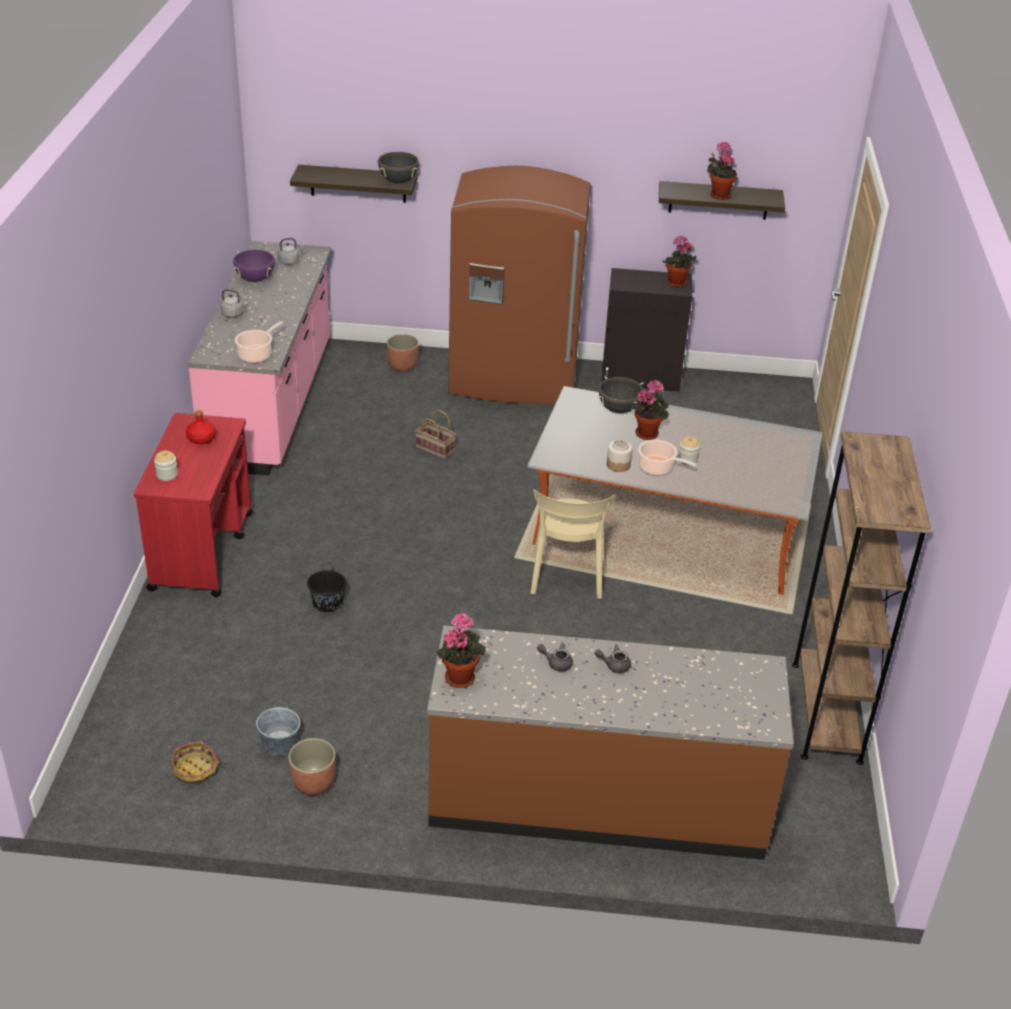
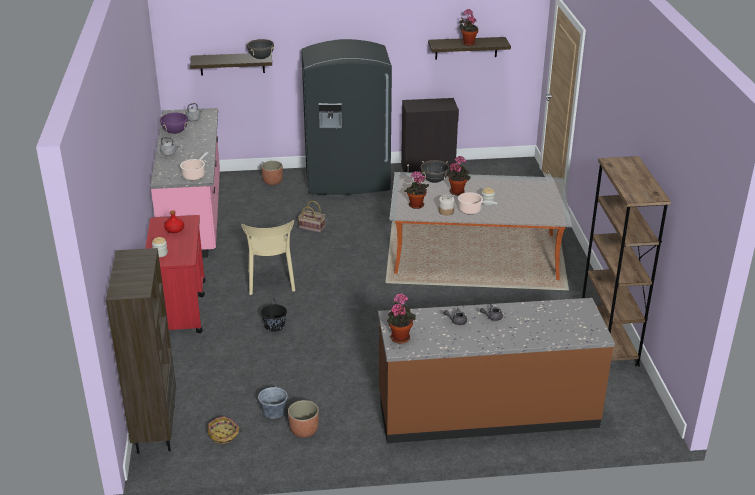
camera: 10 degrees left, 5 degrees down
brown fridge [448,166,591,404] -> grey fridge [301,39,392,195]
beige chair [530,489,616,599] -> beige chair moved to [241,220,296,295]
potted plant [662,236,697,287] -> potted plant moved to [404,171,429,209]
none -> brown bookcase [106,248,176,454]

